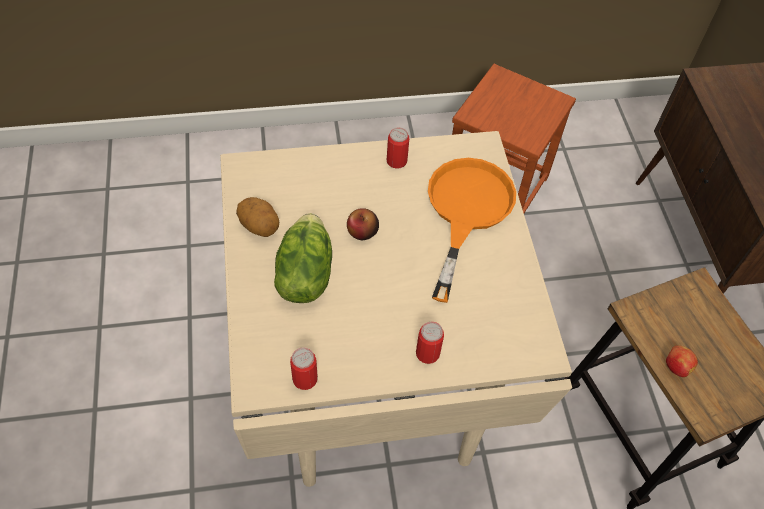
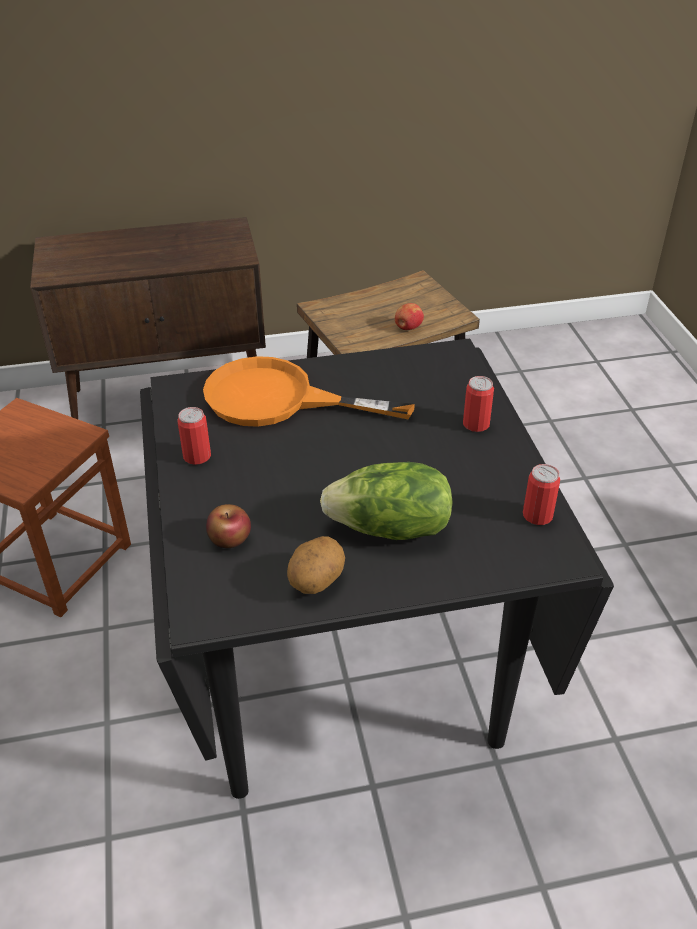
camera: 90 degrees left, 15 degrees down
beige dining table [220,131,572,487] -> black dining table [140,338,614,799]
apple [347,208,379,240] -> apple moved to [206,504,251,548]

